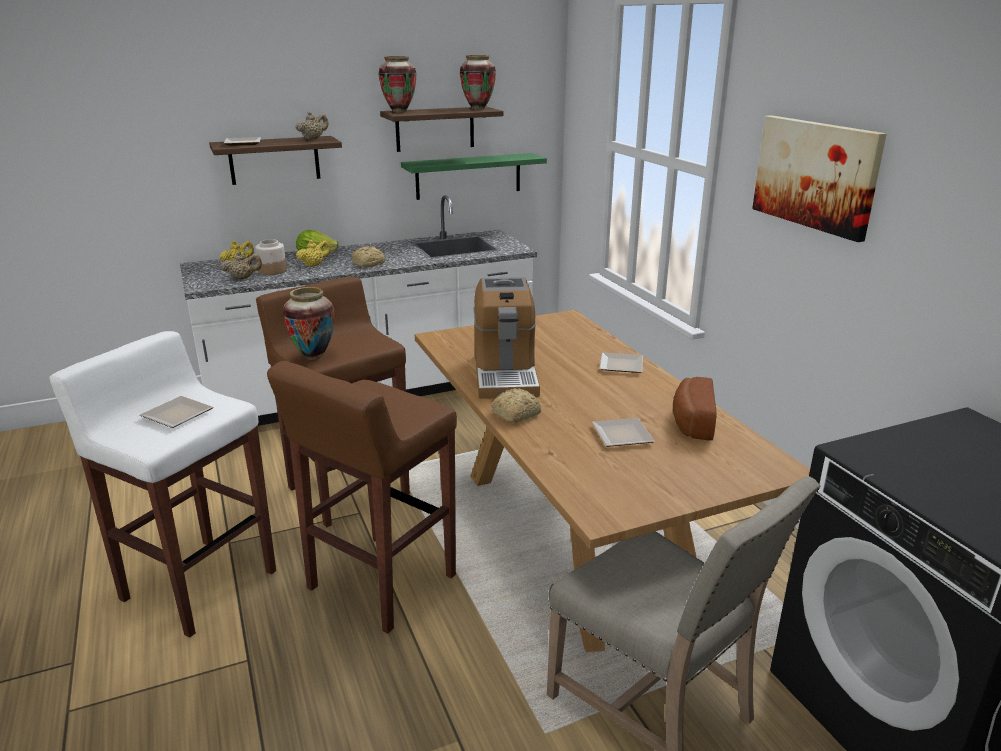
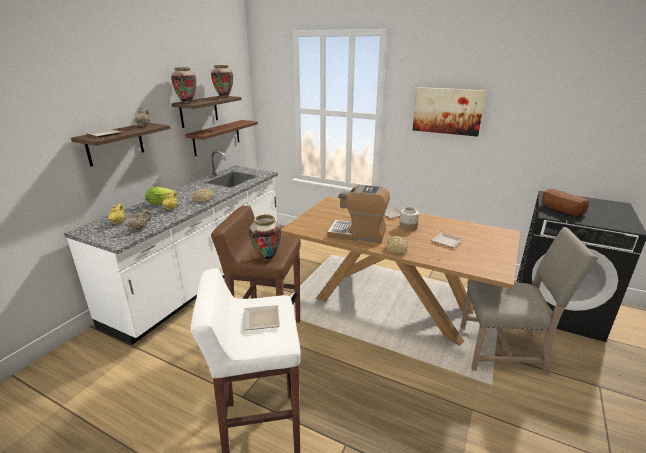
camera: 40 degrees left, 0 degrees up
jar [255,239,287,275] -> jar moved to [399,207,419,231]
brown stool [267,361,457,634] -> none
green shelf [401,153,547,200] -> brown shelf [185,120,258,156]
coffee machine [474,277,540,399] -> coffee machine turned 150 degrees clockwise [327,185,390,244]
bread [673,377,717,440] -> bread moved to [542,189,589,216]

